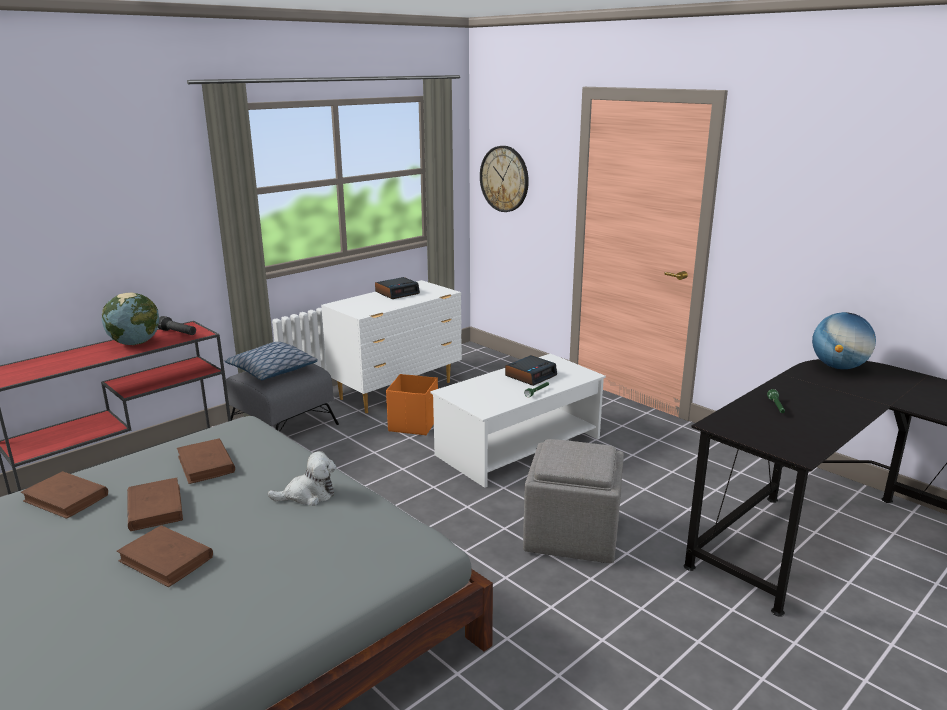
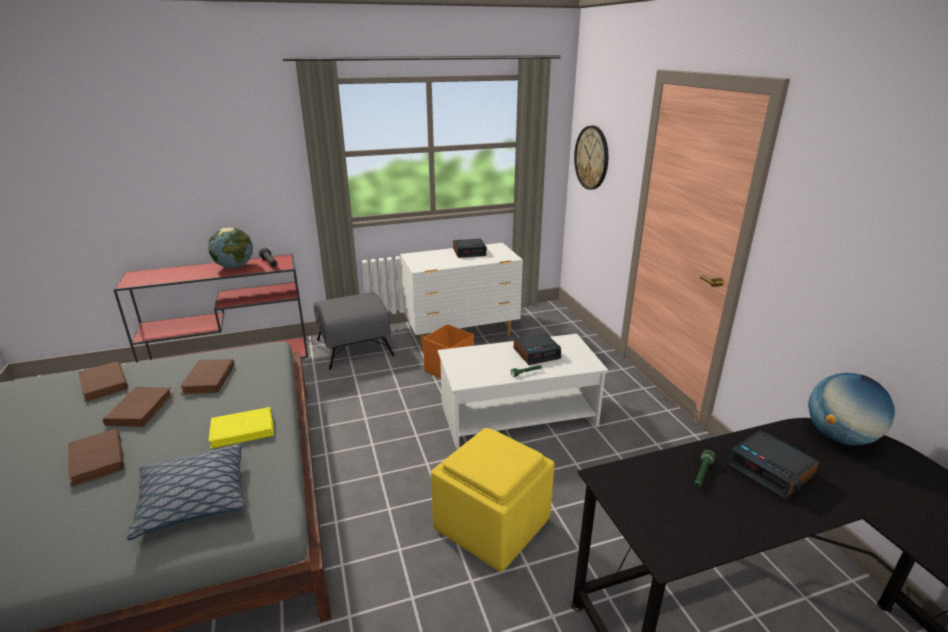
camera: 25 degrees right, 5 degrees up
pillow [225,342,318,380] -> pillow moved to [127,444,245,541]
plush toy [268,451,336,506] -> yellow book [208,407,274,449]
grey ottoman [523,439,624,563] -> yellow ottoman [431,428,554,572]
none -> alarm clock [726,430,820,499]

